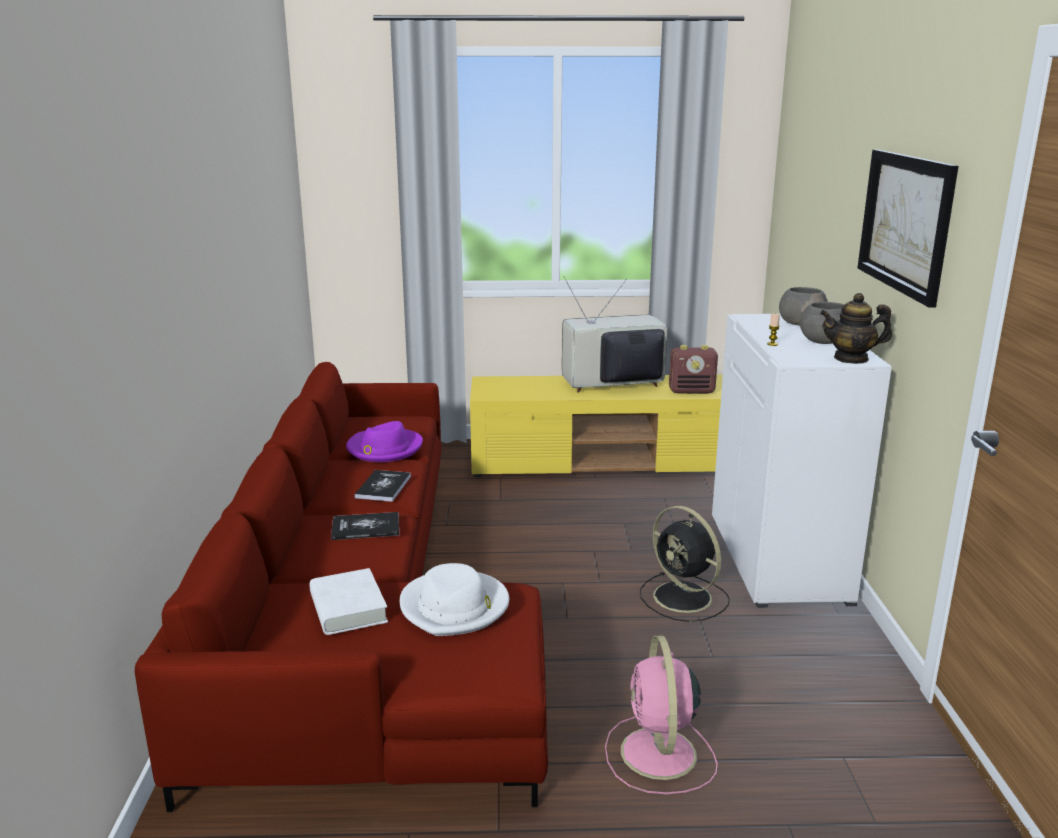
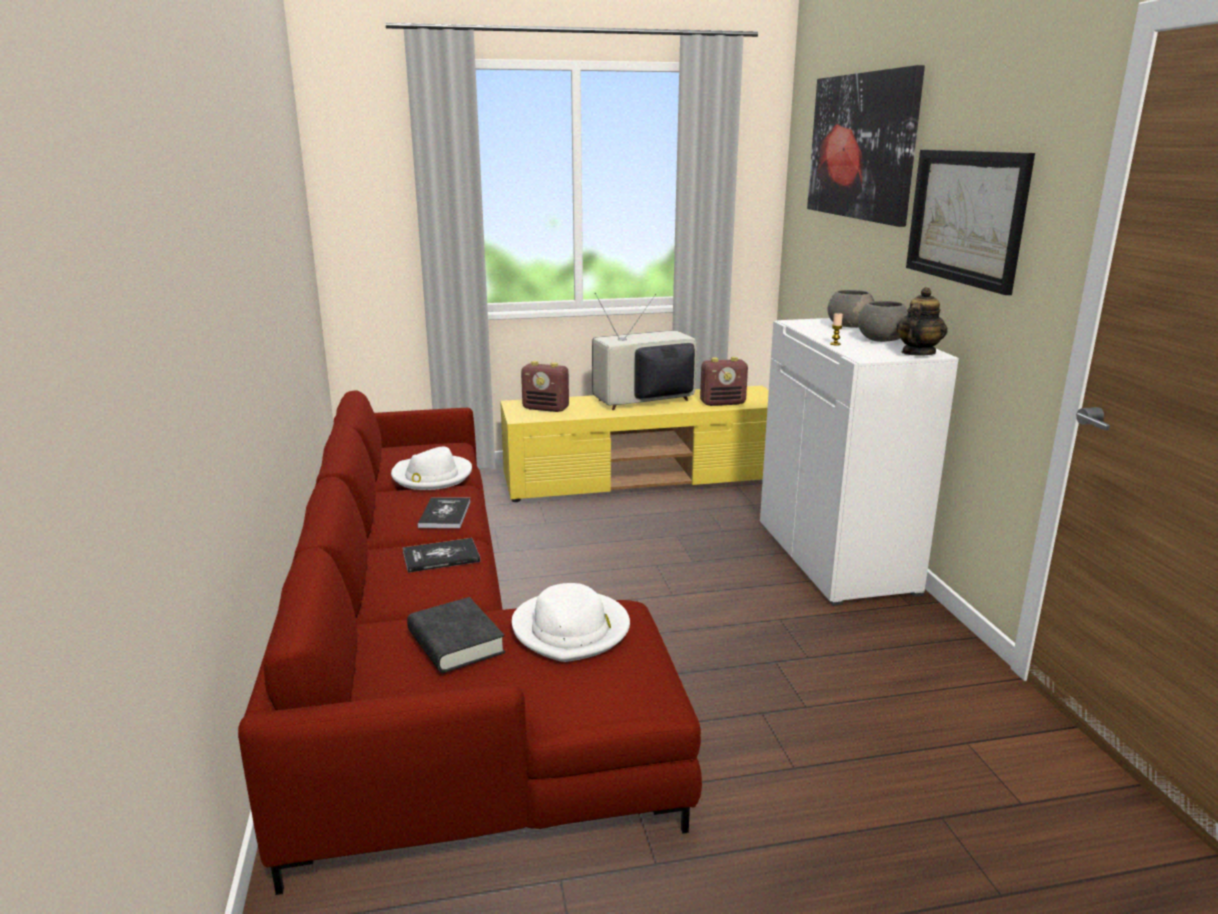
camera: 10 degrees left, 0 degrees up
white book [309,568,388,635] -> black book [407,597,505,673]
purple hat [346,421,423,462] -> white hat [391,447,472,490]
pink fan [605,636,718,794] -> none
black fan [640,506,730,622] -> none
teapot [820,293,892,364] -> teapot turned 135 degrees clockwise [896,287,947,356]
none -> radio [521,361,569,412]
none -> picture [807,65,925,227]

